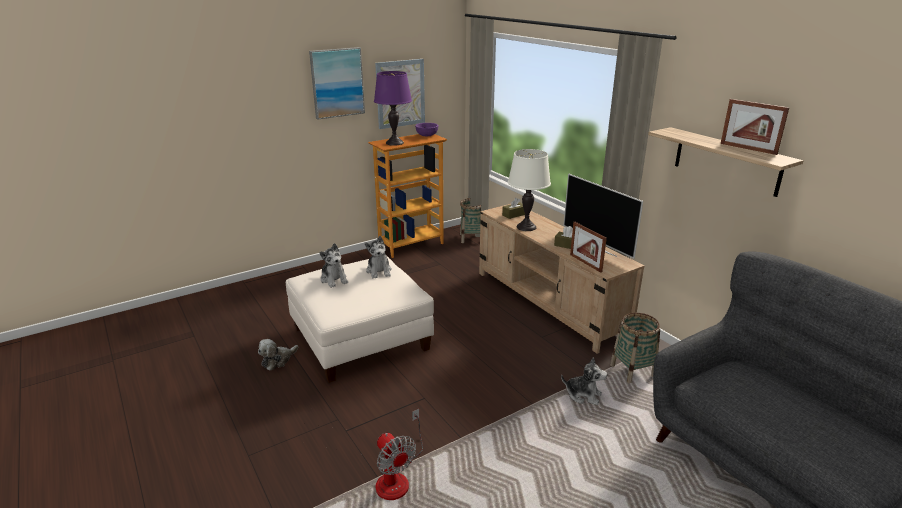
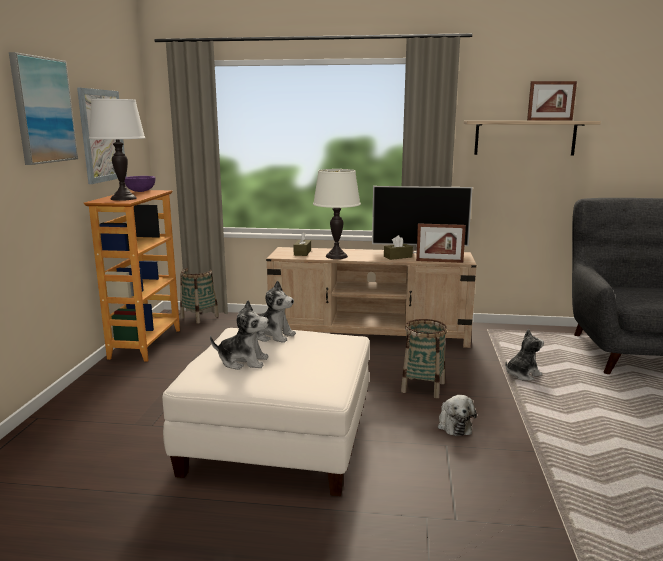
camera: 50 degrees left, 10 degrees down
plush toy [258,339,298,371] -> plush toy moved to [438,395,477,436]
purple table lamp [374,71,412,146] -> white table lamp [89,99,145,201]
fan [376,409,423,500] -> none
basket [610,313,660,383] -> basket moved to [401,319,447,398]

